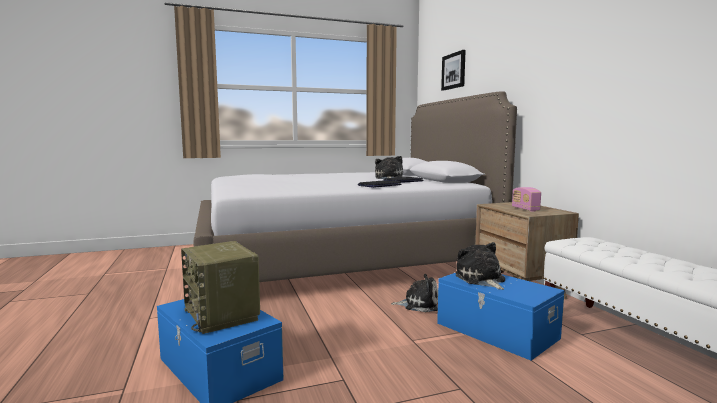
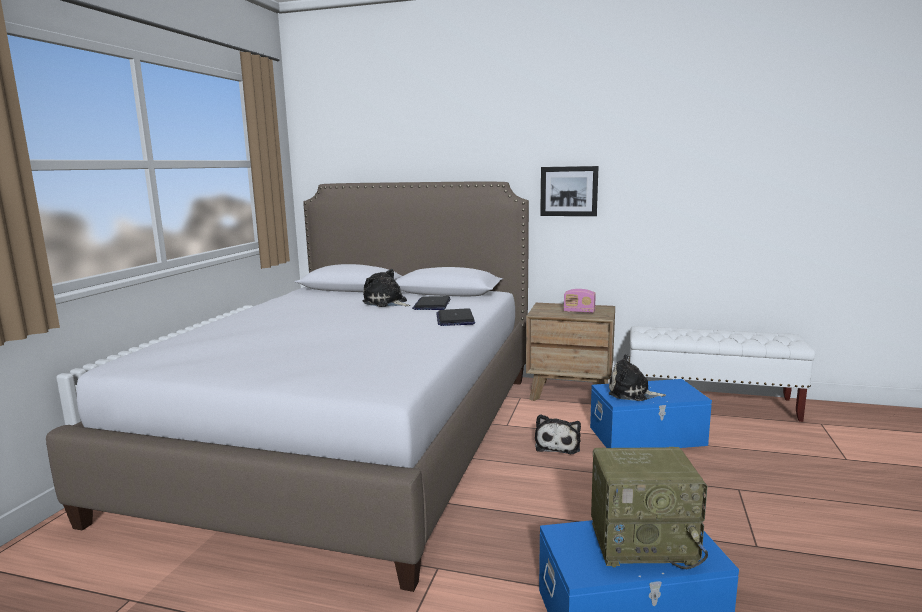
camera: 55 degrees left, 5 degrees up
plush toy [391,274,438,312] -> plush toy turned 150 degrees clockwise [535,414,581,454]
picture [441,50,466,91] -> picture moved to [540,166,598,216]

